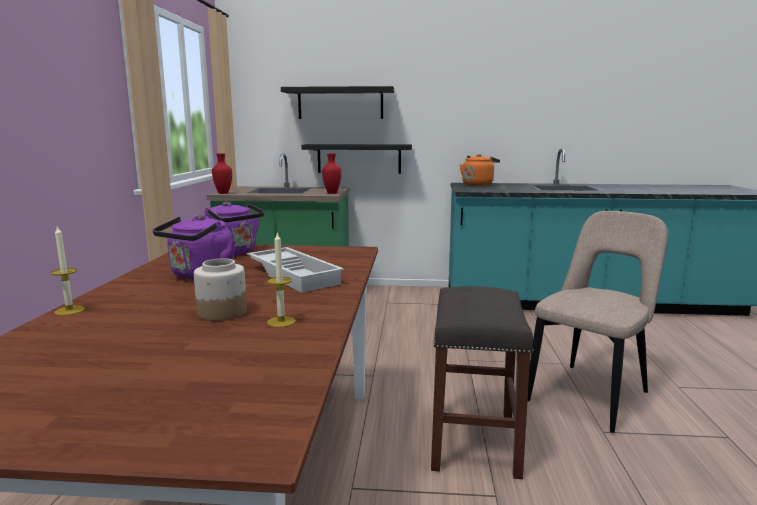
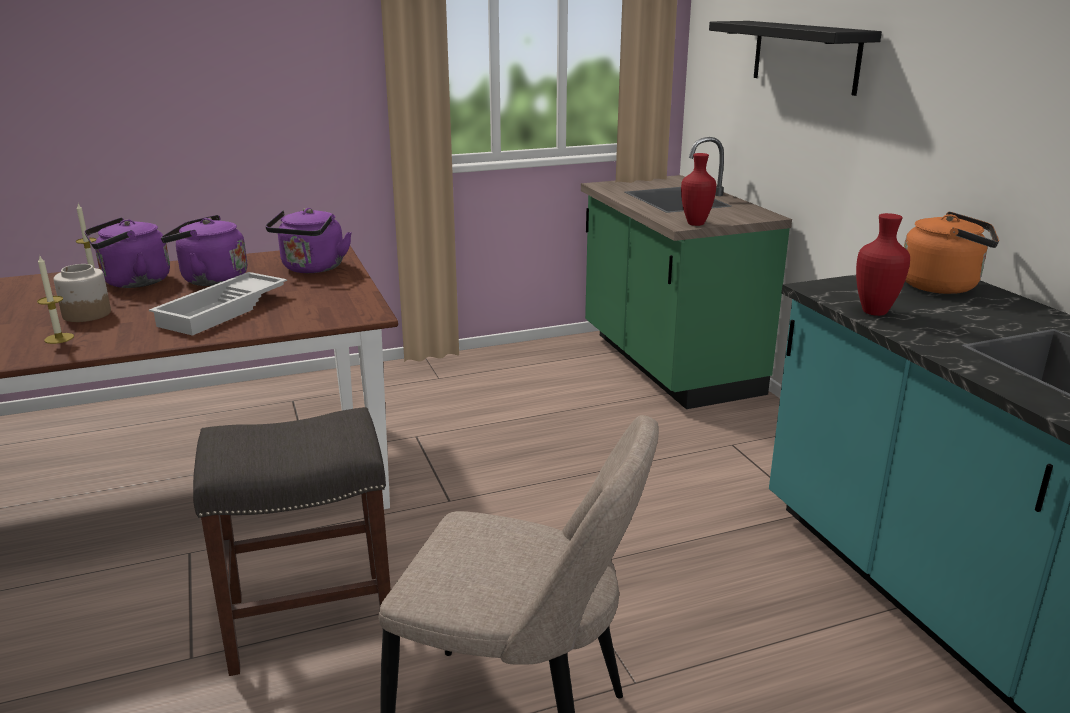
camera: 65 degrees right, 10 degrees up
red vase [212,153,232,194] -> red vase moved to [856,213,910,316]
black shelf [302,144,412,174] -> none
none -> purple kettle [85,217,170,288]

